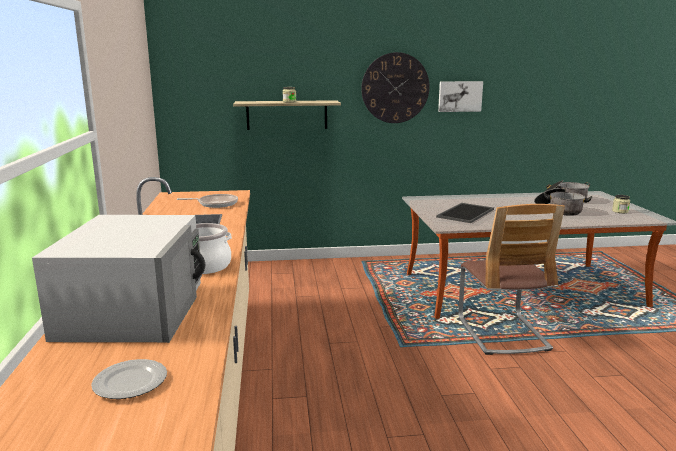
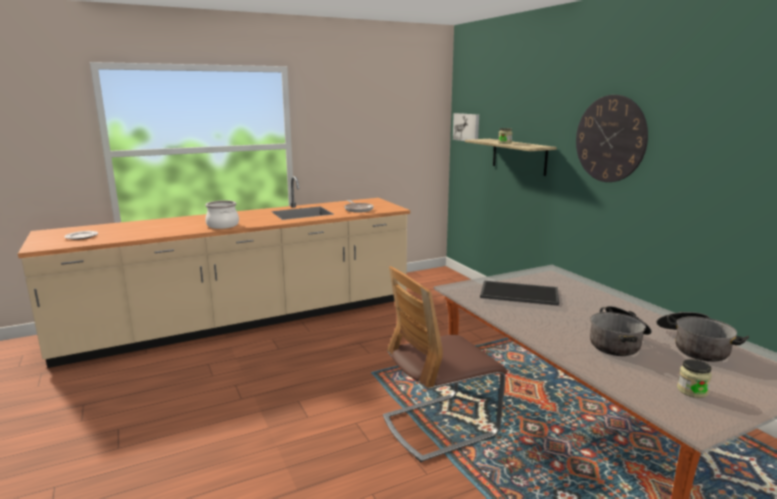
camera: 70 degrees right, 0 degrees up
white microwave [32,215,205,343] -> none
picture [438,81,483,112] -> picture moved to [453,113,479,141]

